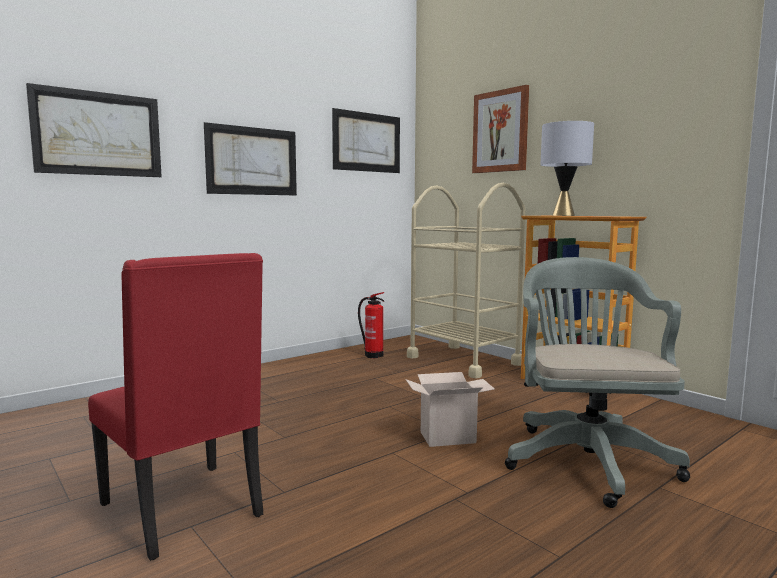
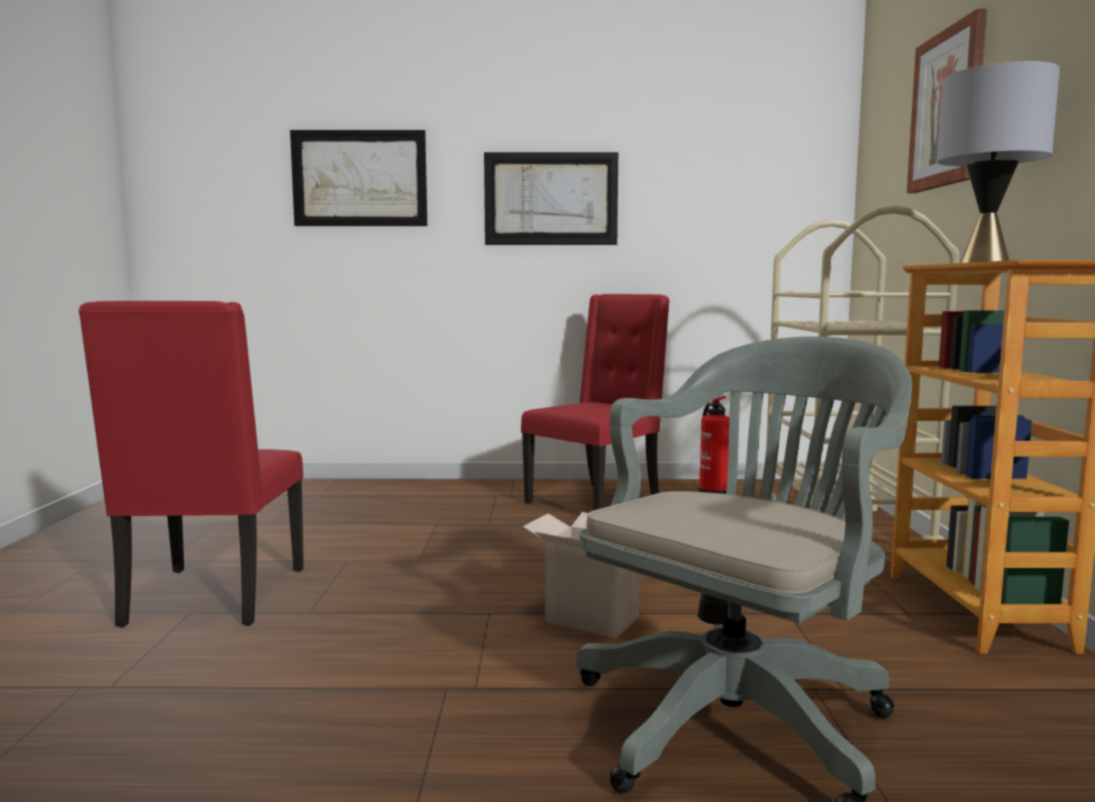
camera: 40 degrees right, 0 degrees up
picture [332,108,400,173] -> none
none -> red chair [521,294,670,510]

